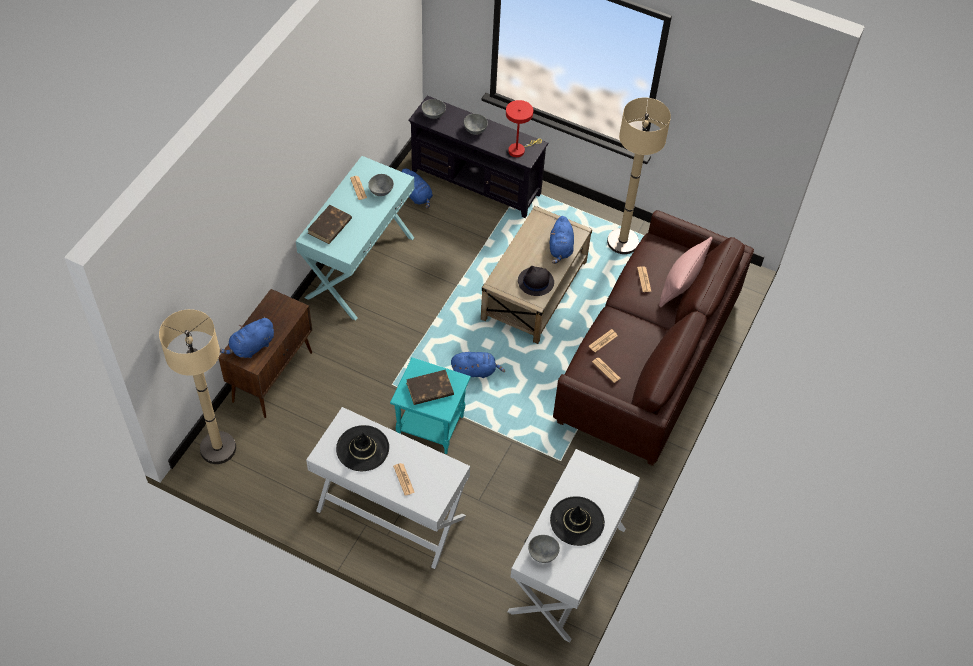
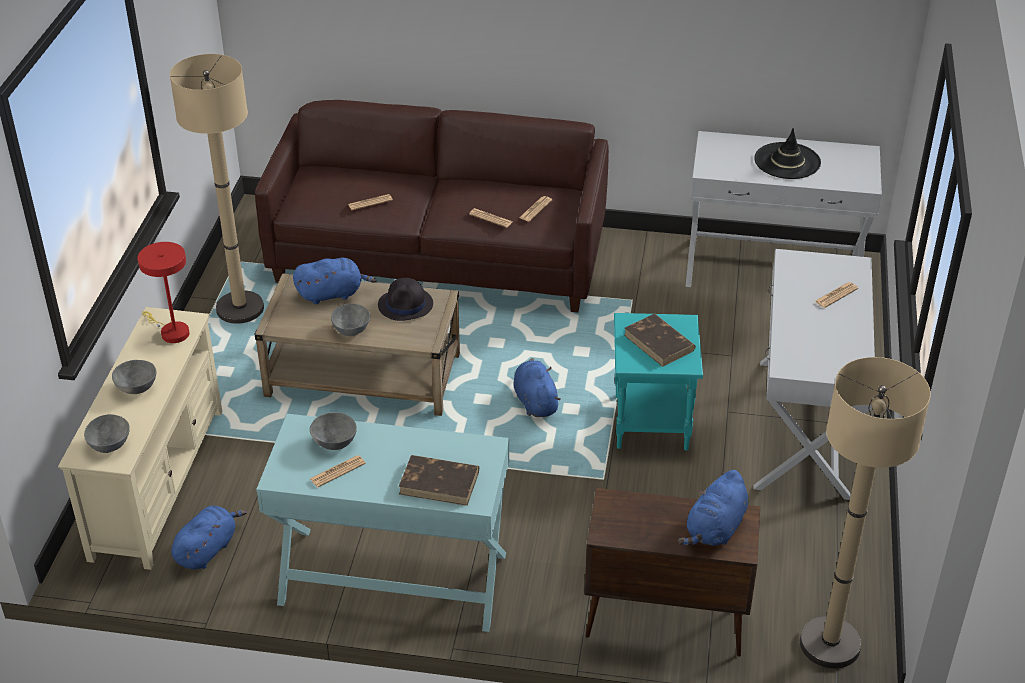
camera: 105 degrees left, 15 degrees down
blue plush toy [220,317,274,358] -> blue plush toy turned 90 degrees clockwise [678,470,748,546]
black hat [336,425,389,471] -> none
black tv stand [408,96,549,218] -> beige tv stand [58,307,222,570]
grey bowl [528,535,560,563] -> grey bowl moved to [331,304,370,336]
pink pillow [659,237,713,307] -> none

